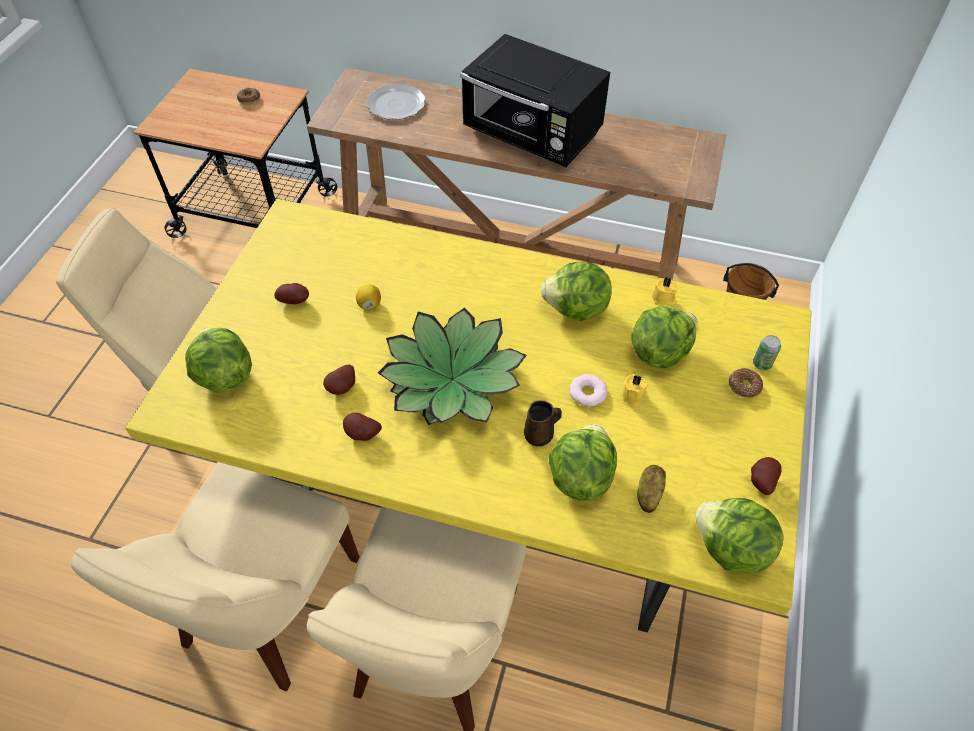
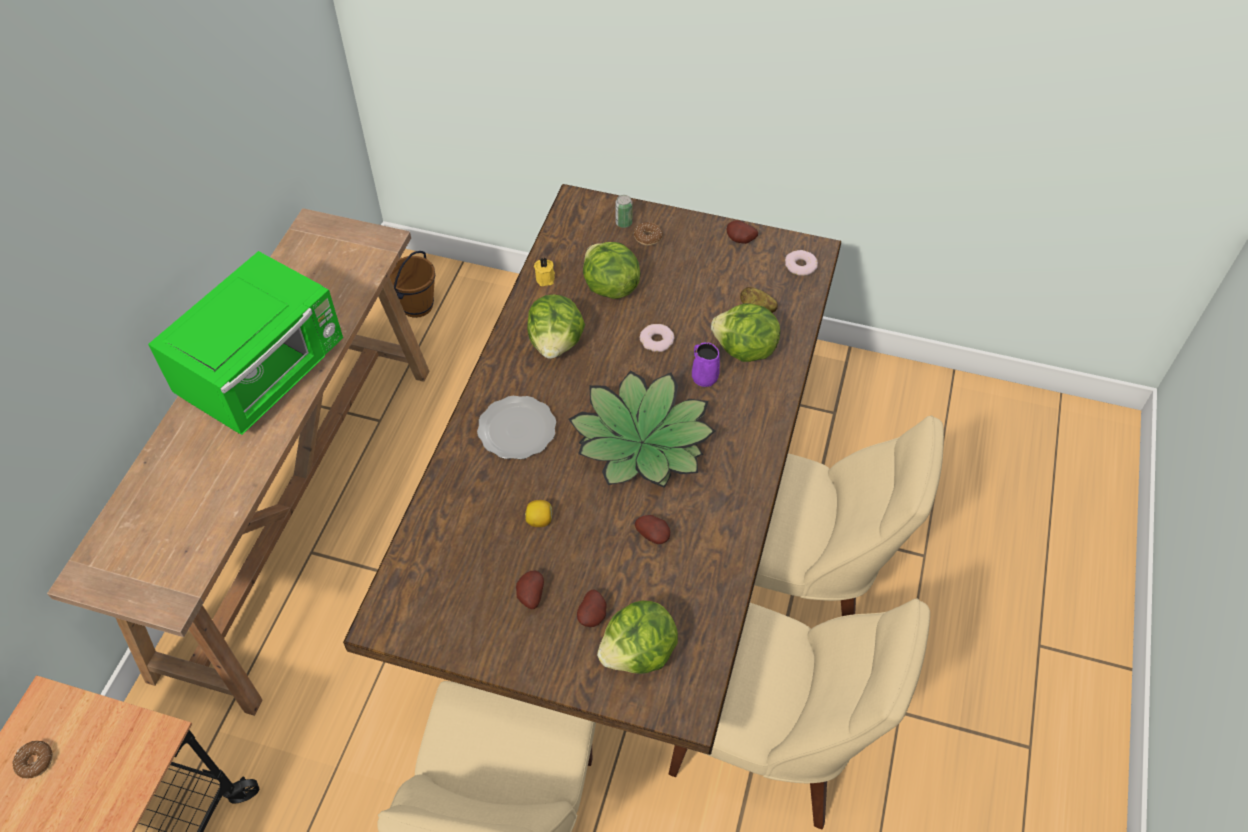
camera: 90 degrees left, 0 degrees up
yellow dining table [125,199,812,632] -> brown dining table [343,184,841,755]
potato [343,413,382,441] -> potato moved to [577,590,606,627]
plate [367,84,426,120] -> plate moved to [477,396,556,459]
black microwave [460,34,610,167] -> green microwave [148,251,343,435]
brown mug [524,400,562,446] -> purple mug [692,342,720,387]
yellow candle [622,374,648,406] -> none
lettuce [695,498,784,574] -> donut [785,250,818,276]

